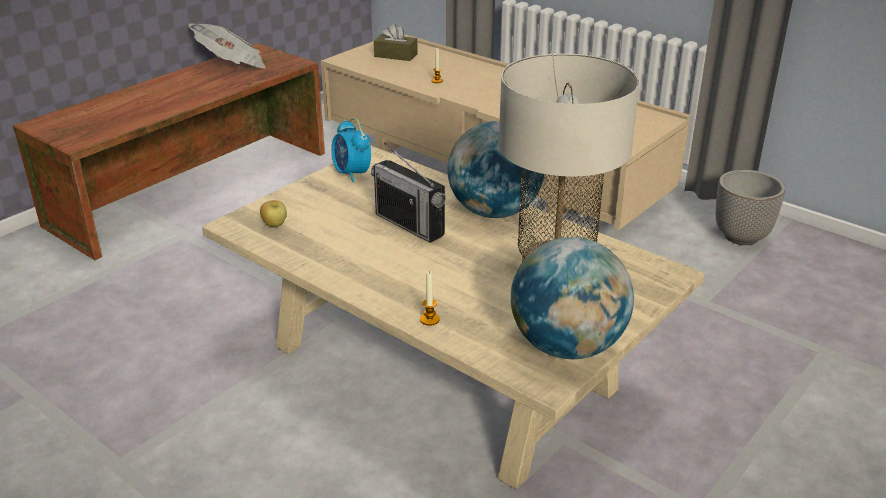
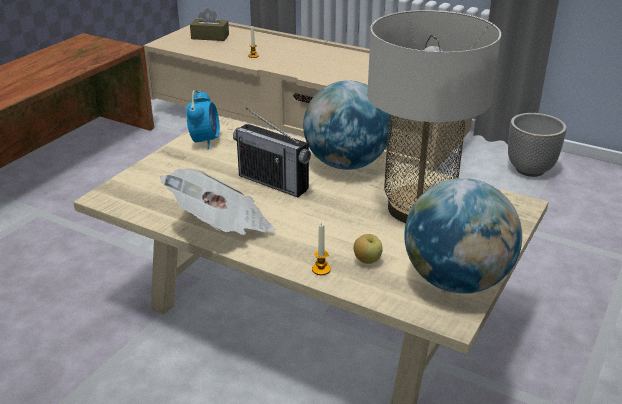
camera: 10 degrees left, 0 degrees up
newspaper [188,23,265,68] -> newspaper moved to [160,169,276,235]
apple [260,200,287,227] -> apple moved to [354,234,383,264]
alarm clock [331,118,371,182] -> alarm clock turned 135 degrees counterclockwise [186,90,220,149]

